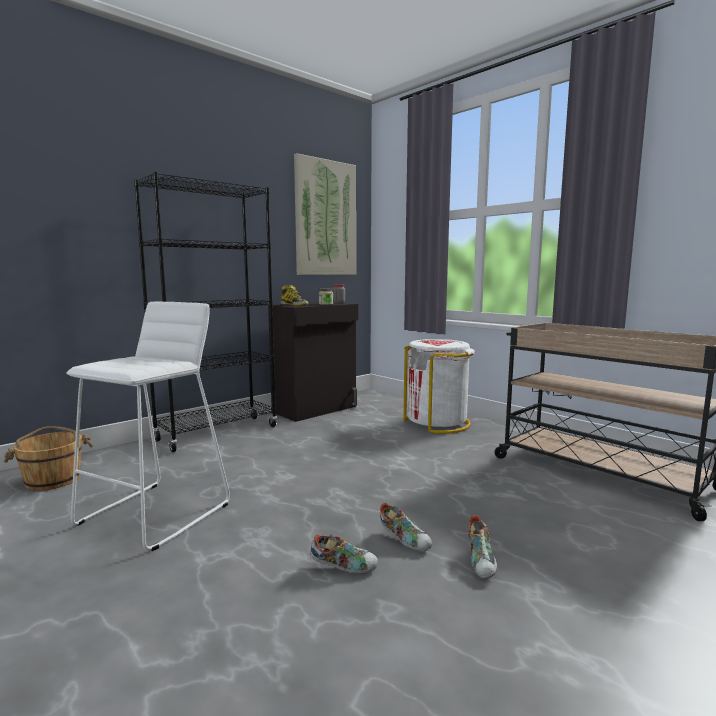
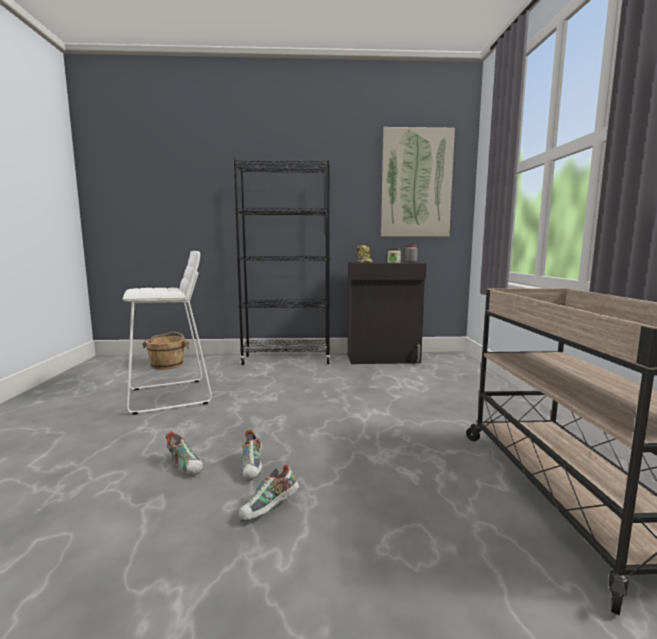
camera: 40 degrees right, 0 degrees up
white trash can [403,339,475,434] -> none

